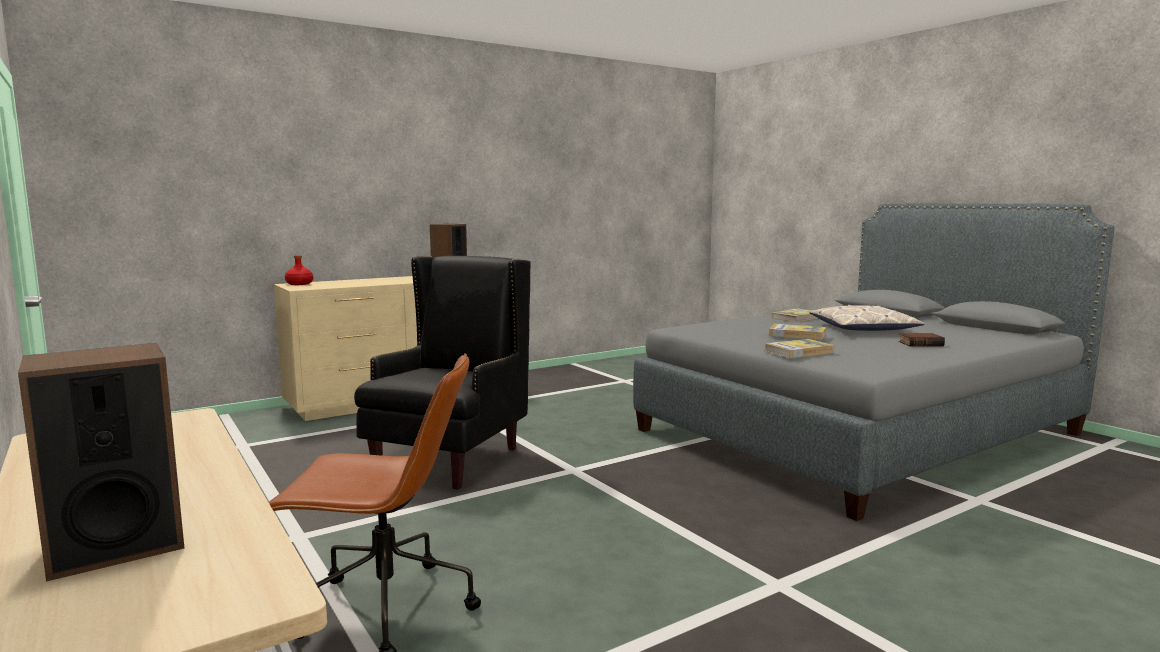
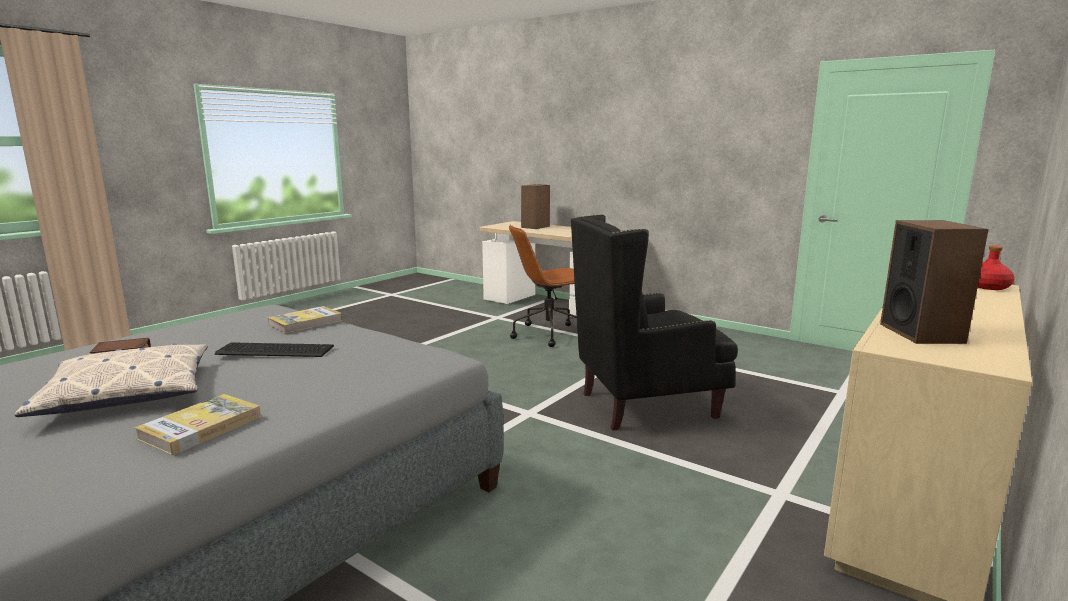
camera: 160 degrees right, 5 degrees up
black armchair [354,256,531,490] -> black armchair turned 75 degrees clockwise [571,214,738,431]
book [769,324,826,340] -> keyboard [215,343,334,357]

